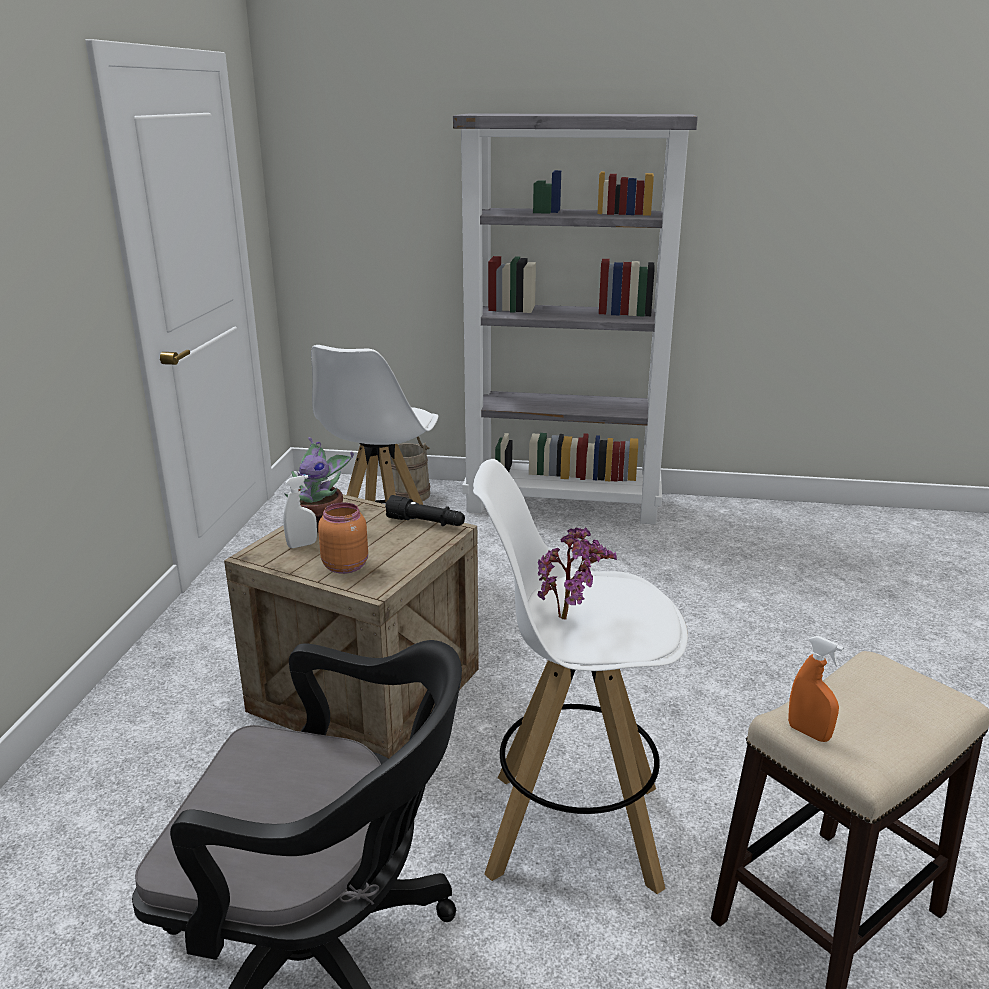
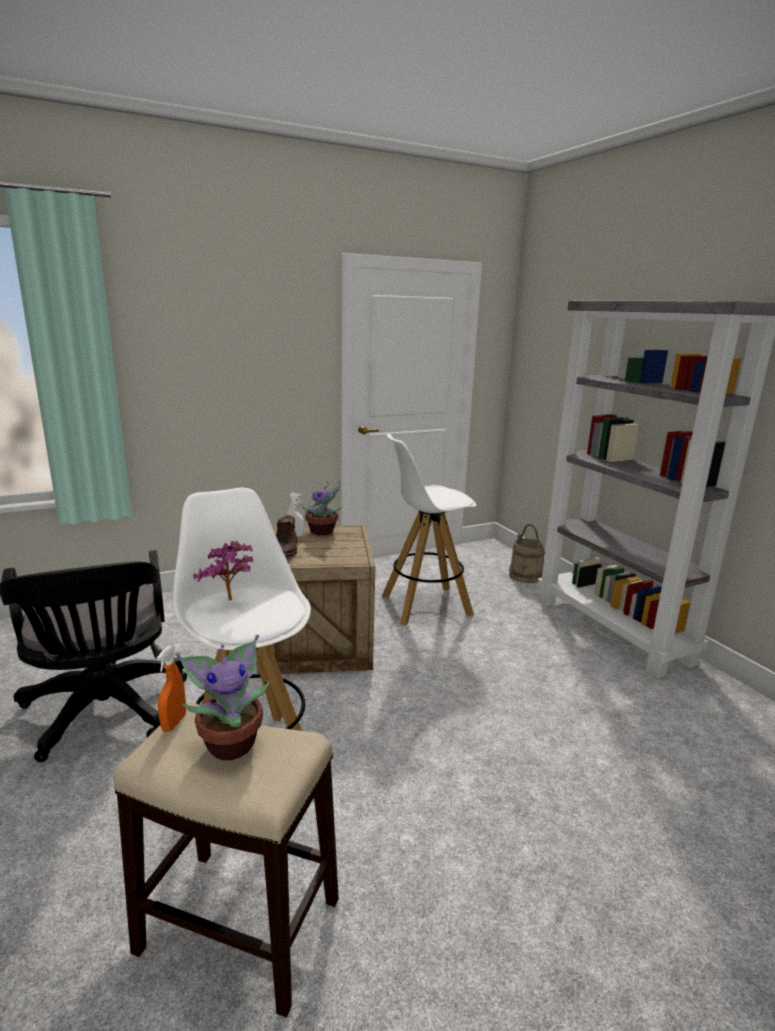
camera: 55 degrees right, 5 degrees down
orange jar [318,502,368,574] -> brown boot [276,515,297,557]
black flashlight [385,495,465,526] -> none
none -> potted plant [175,634,270,760]

